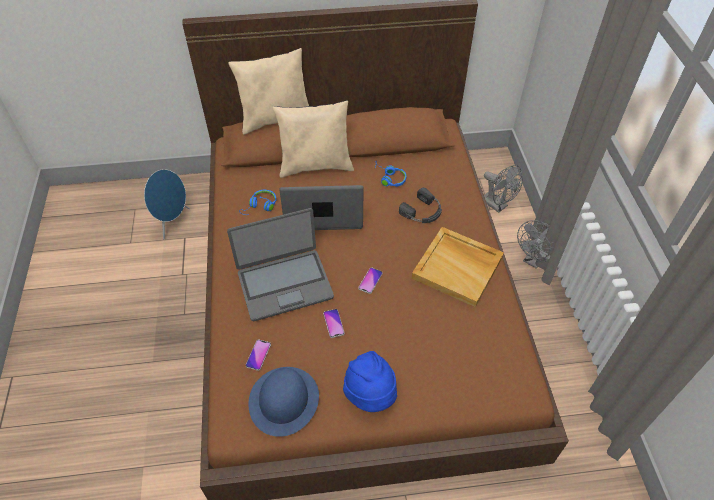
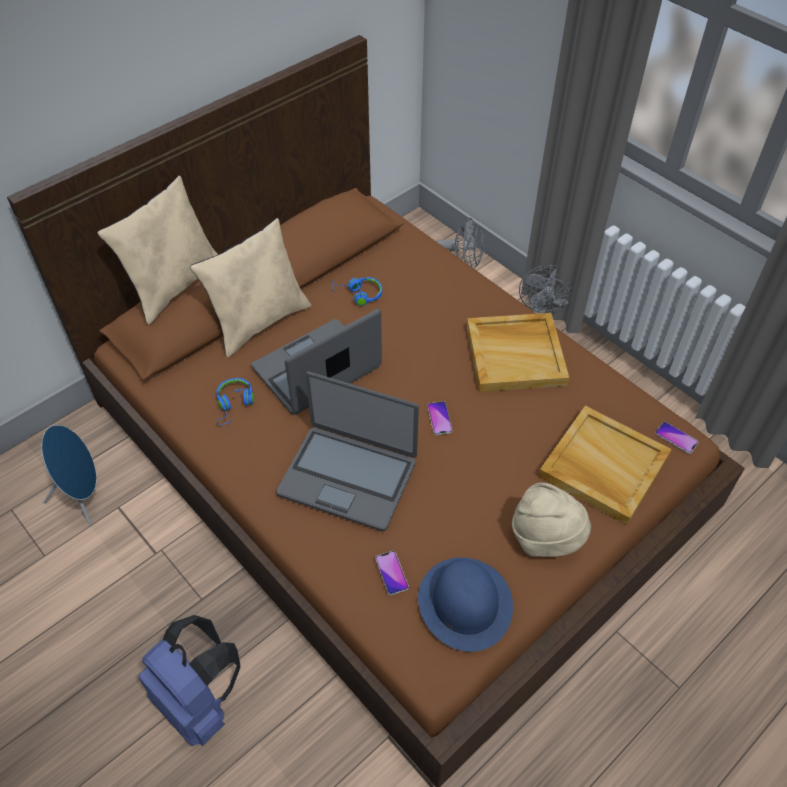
camera: 35 degrees left, 0 degrees up
laptop [227,208,334,321] -> laptop turned 75 degrees clockwise [276,372,419,531]
phone [323,309,345,338] -> phone moved to [655,422,699,454]
blue hat [343,351,397,412] -> beige hat [512,483,591,557]
black headphones [399,188,442,223] -> none
none -> blue backpack [139,615,241,746]
none -> beige tray [538,406,672,525]

